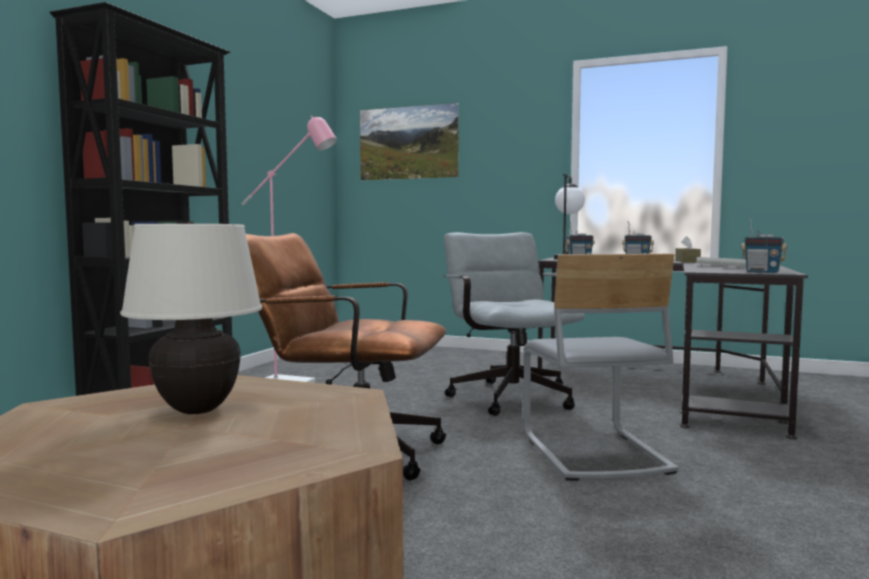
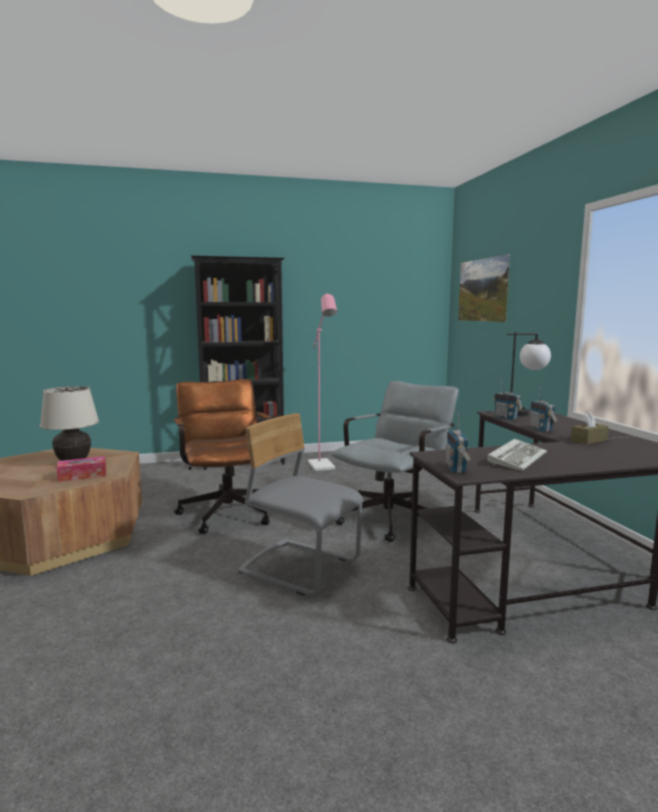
camera: 55 degrees right, 5 degrees up
grey chair [524,254,679,481] -> grey chair turned 75 degrees clockwise [238,413,364,596]
none -> tissue box [56,456,106,482]

